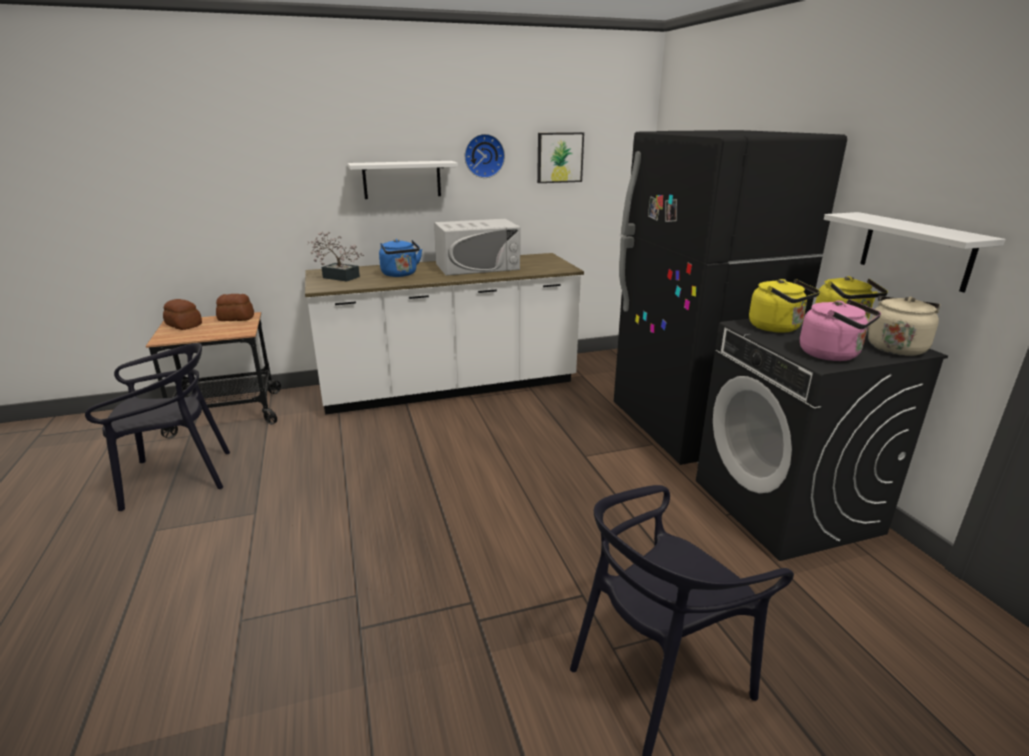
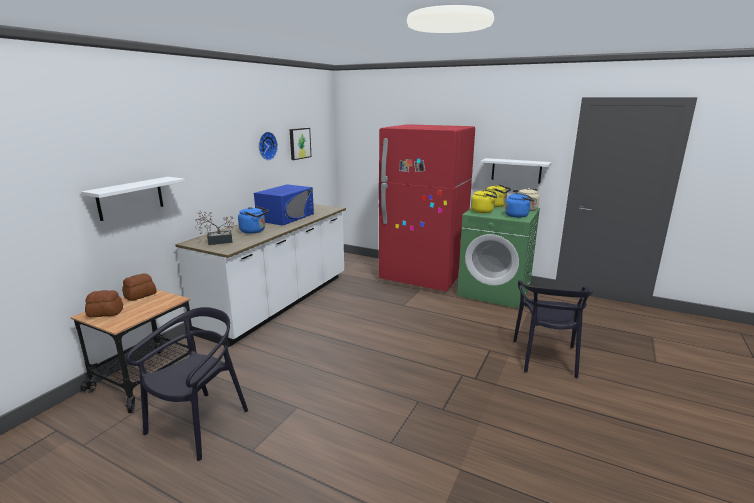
camera: 45 degrees left, 5 degrees down
white shelf [348,161,458,199] -> white shelf moved to [81,177,185,221]
white microwave [434,219,520,276] -> blue microwave [254,185,314,226]
black fridge [614,130,847,465] -> red fridge [379,124,475,292]
black washing machine [696,312,948,561] -> green washing machine [457,205,540,309]
pink kettle [800,299,881,361] -> blue kettle [505,193,535,218]

